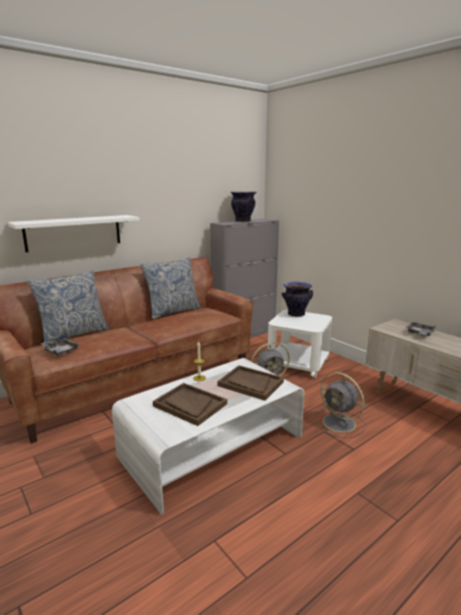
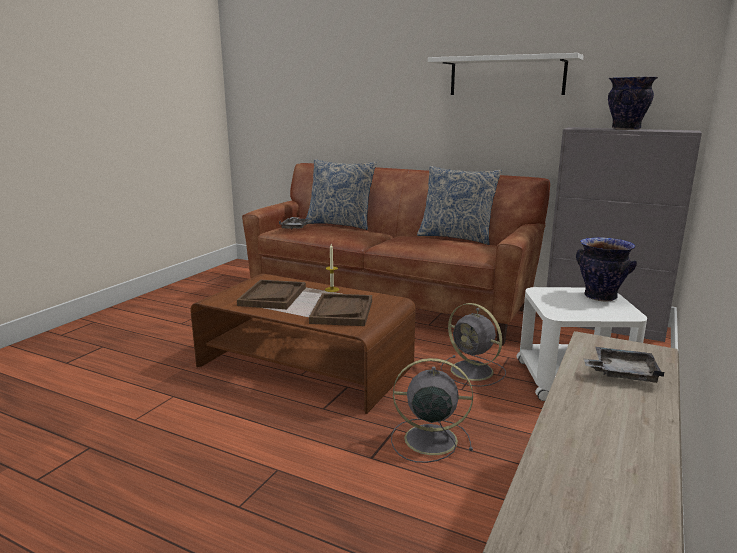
camera: 65 degrees right, 0 degrees up
white shelf [8,215,140,252] -> white shelf moved to [428,53,584,95]
white coffee table [112,358,304,515] -> brown coffee table [190,274,416,414]
grey fan [315,372,366,438] -> grey fan turned 75 degrees clockwise [391,358,473,463]

